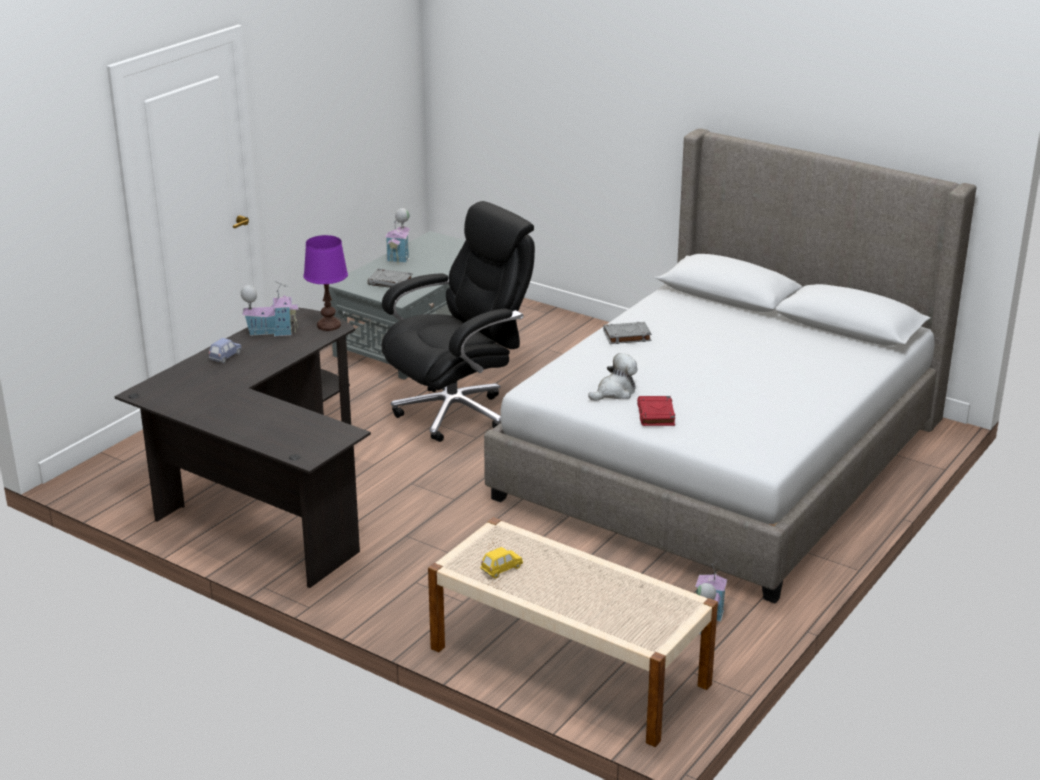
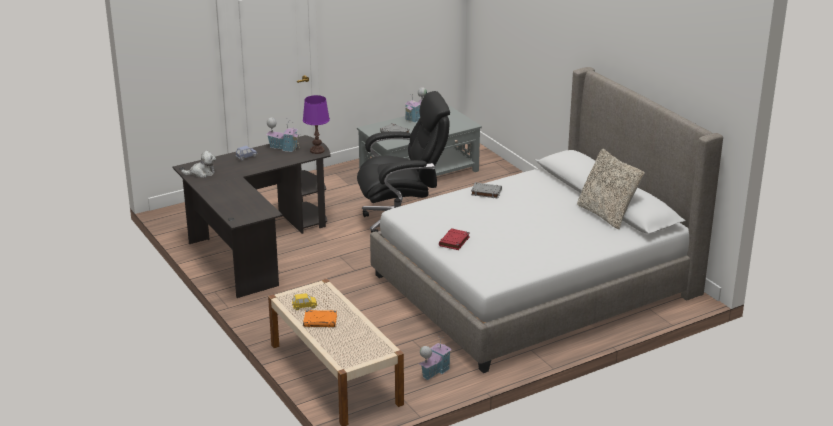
camera: 25 degrees right, 0 degrees up
plush toy [588,353,638,401] -> plush toy moved to [181,151,216,178]
none -> orange book [303,310,337,327]
none -> beige pillow [577,149,645,229]

